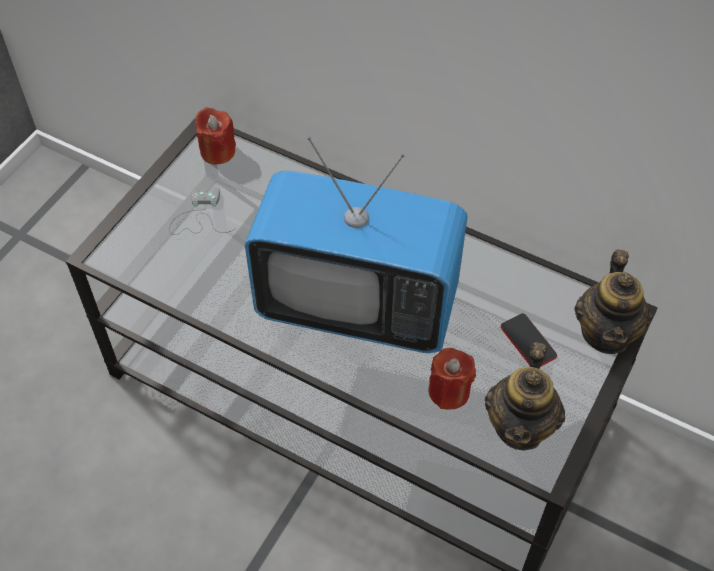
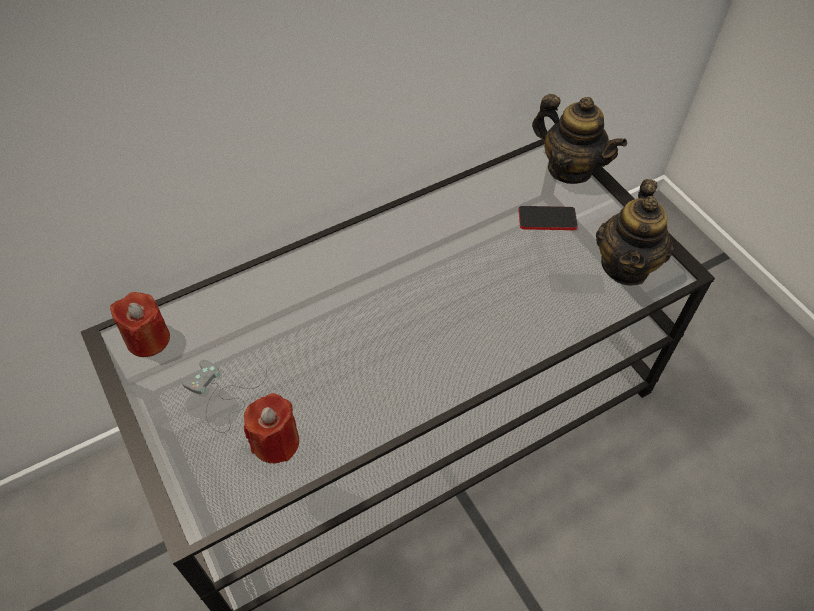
camera: 60 degrees left, 0 degrees up
television [245,137,468,353] -> none
red candle [428,348,476,410] -> red candle moved to [244,393,299,464]
teapot [485,342,565,450] -> teapot turned 60 degrees clockwise [596,179,674,286]

